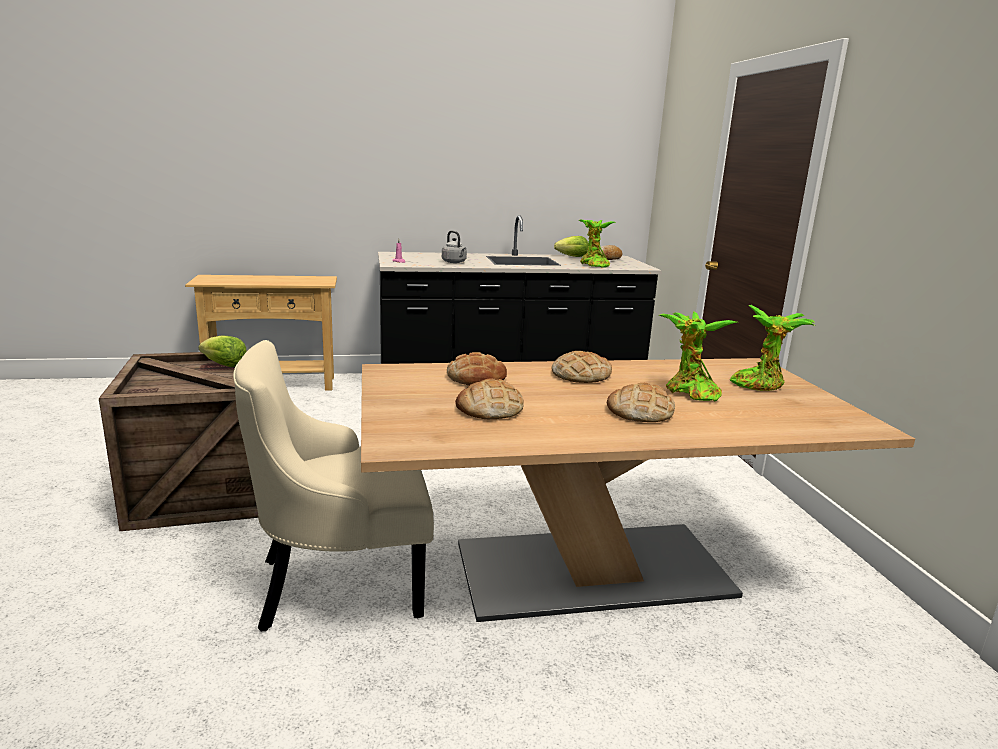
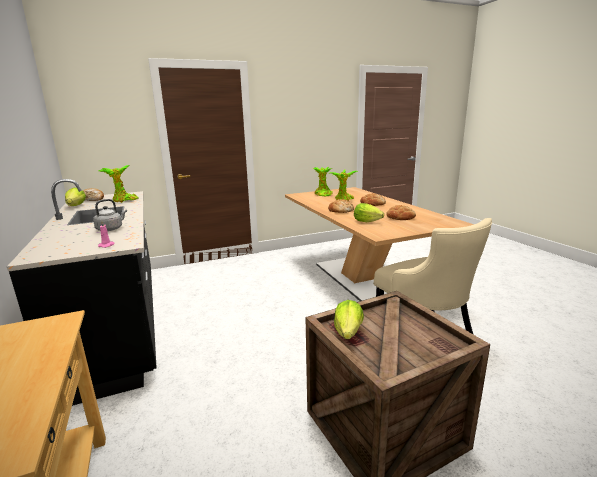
camera: 100 degrees left, 0 degrees up
bread [447,352,507,385] -> lettuce [354,203,384,222]

